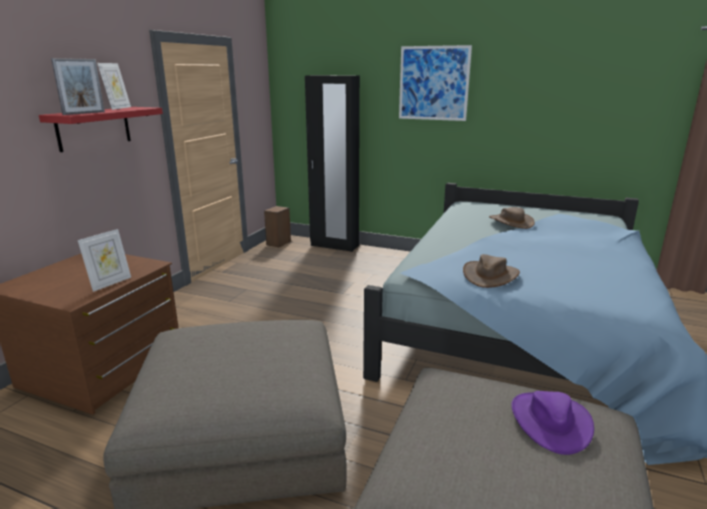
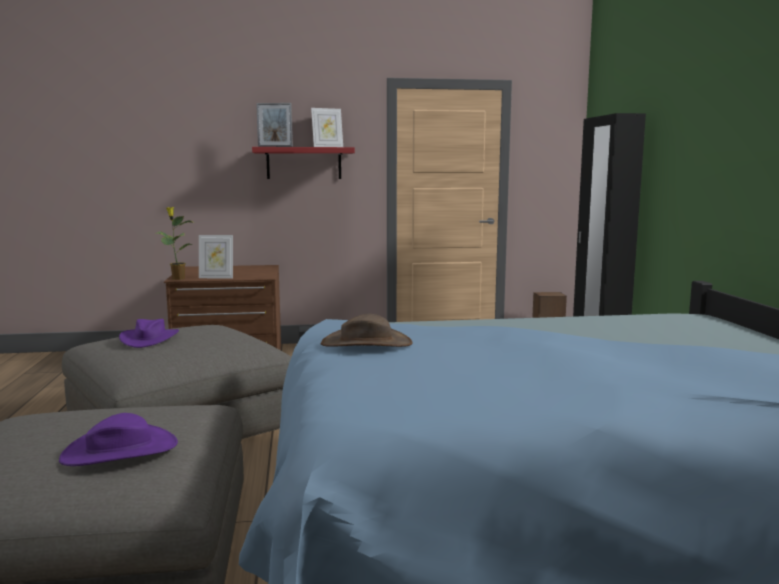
camera: 60 degrees right, 10 degrees down
picture [399,45,472,121] -> none
brown hat [489,207,535,229] -> none
none -> purple hat [119,319,179,348]
none -> potted plant [157,207,194,280]

